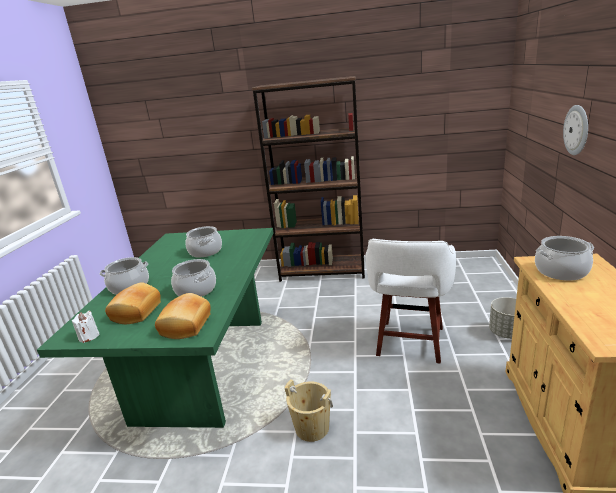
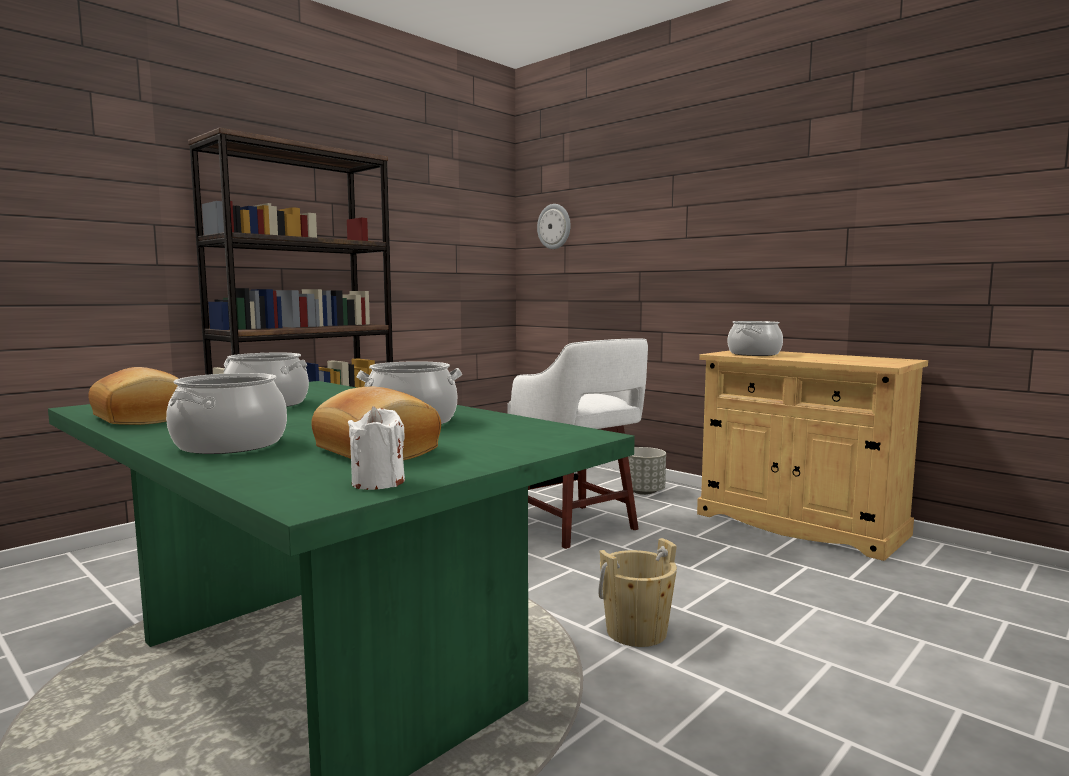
camera: 55 degrees left, 15 degrees down
bread [155,293,211,339] -> bread moved to [88,367,179,425]
wall clock [563,105,588,155] -> wall clock moved to [537,204,571,249]

